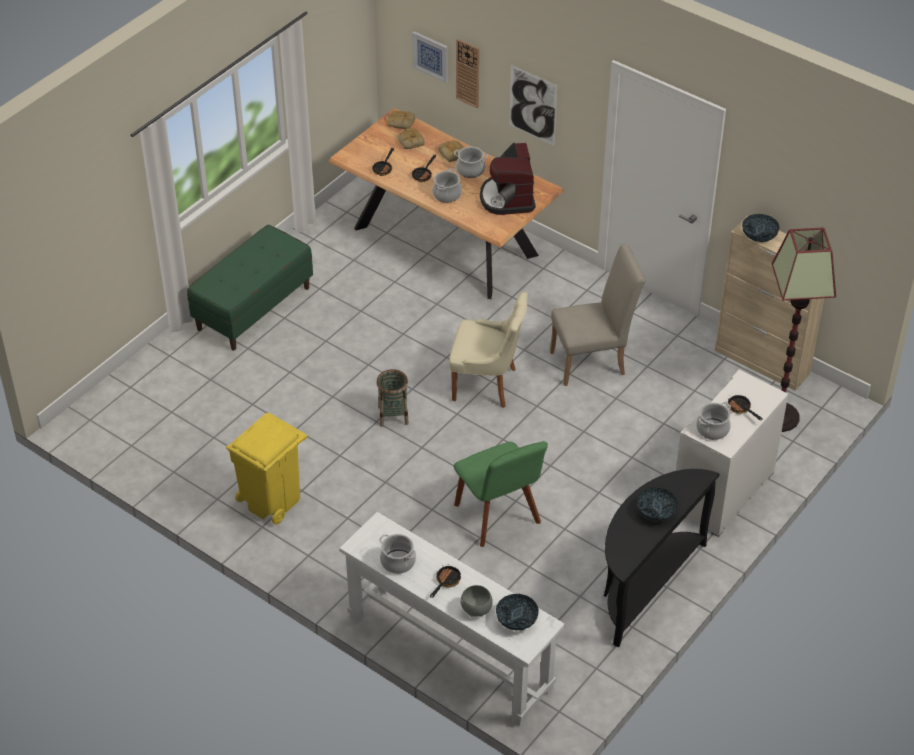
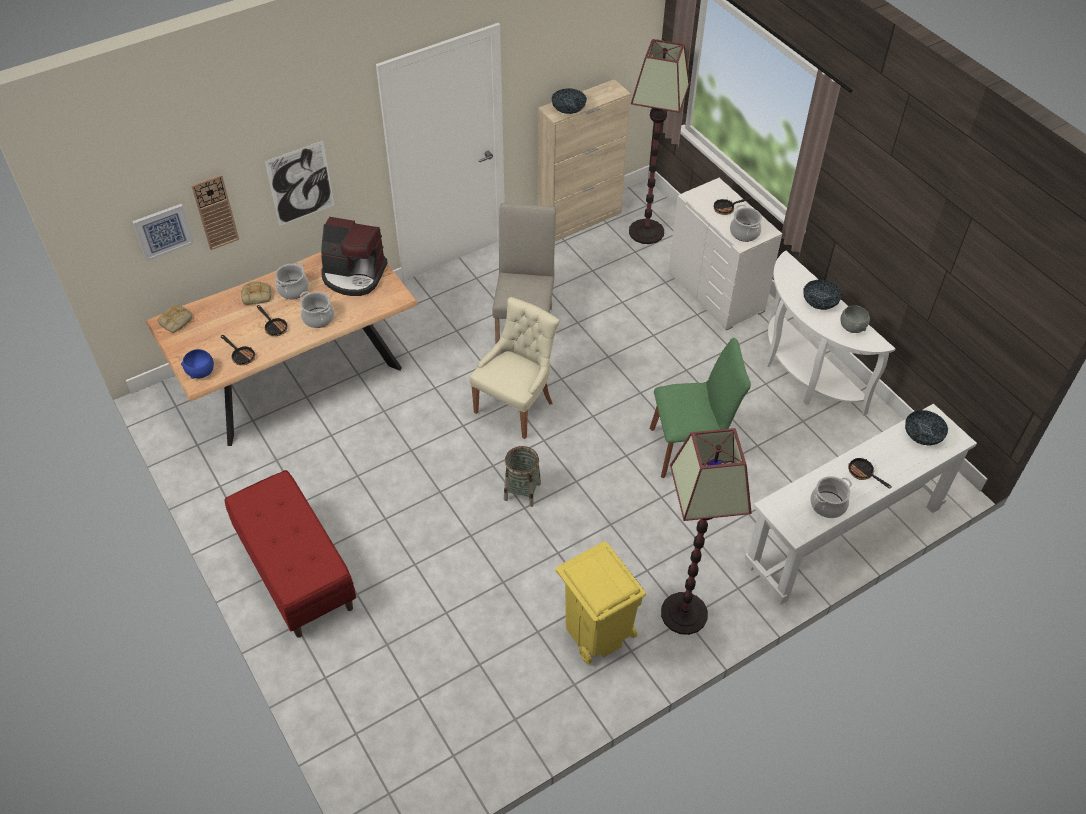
camera: 70 degrees left, 5 degrees up
green bench [187,225,313,351] -> red bench [225,470,356,638]
bread [398,128,425,149] -> none
grey bowl [460,585,493,617] -> grey bowl moved to [840,305,870,333]
black console table [604,469,720,648] -> white console table [765,251,895,416]
none -> blue bowl [181,349,214,379]
none -> floor lamp [661,428,752,635]

